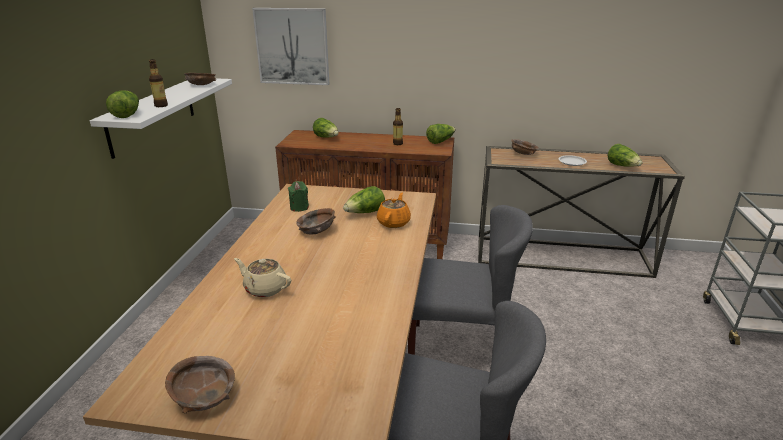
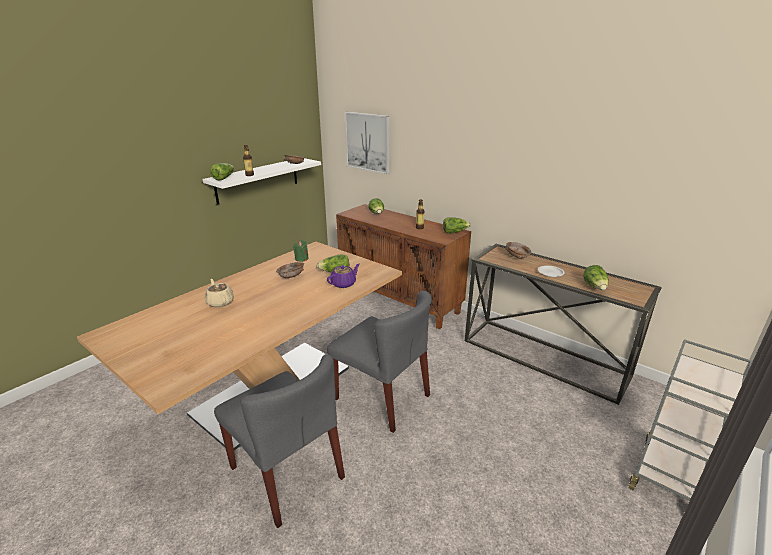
camera: 30 degrees right, 0 degrees up
brown bowl [165,356,235,414] -> none
orange teapot [377,193,411,228] -> purple teapot [327,264,360,288]

